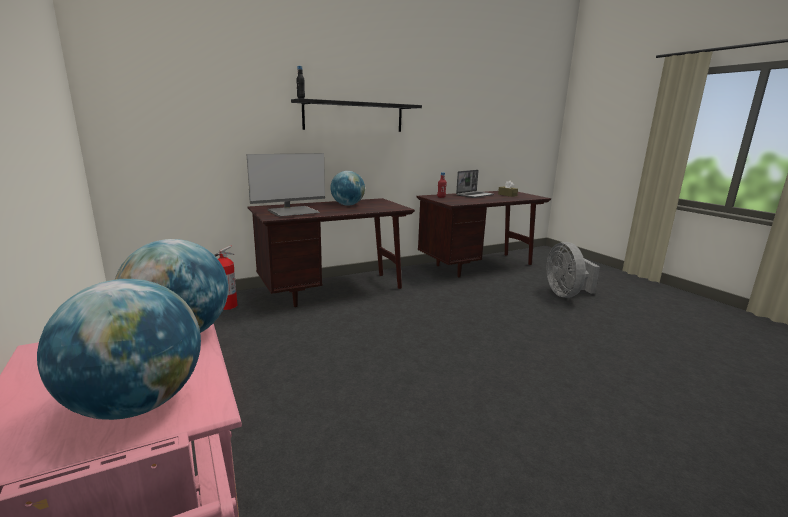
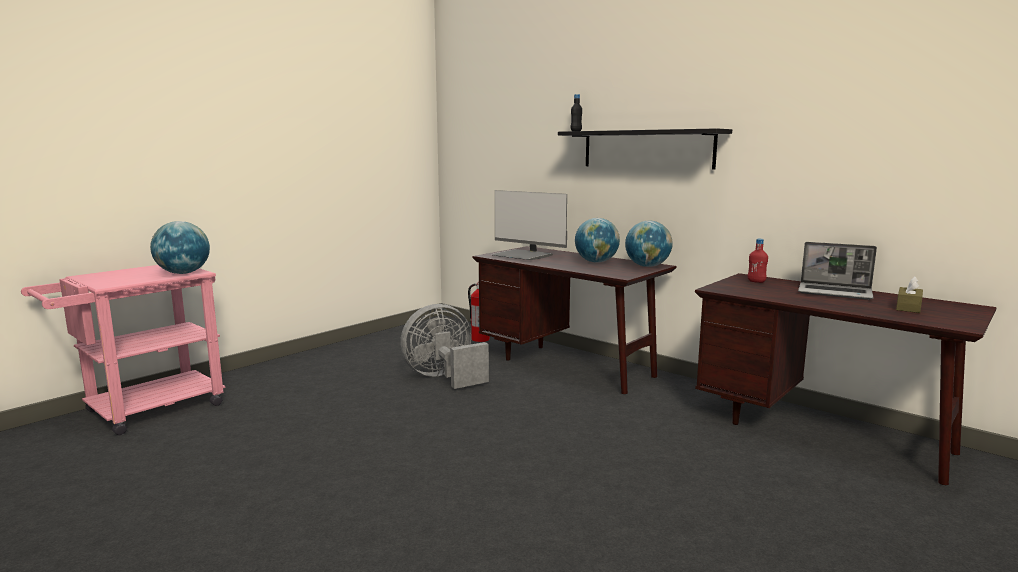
camera: 70 degrees right, 5 degrees down
globe [37,279,201,420] -> globe moved to [625,221,673,267]
grey fan [547,242,600,298] -> grey fan moved to [400,304,489,389]

